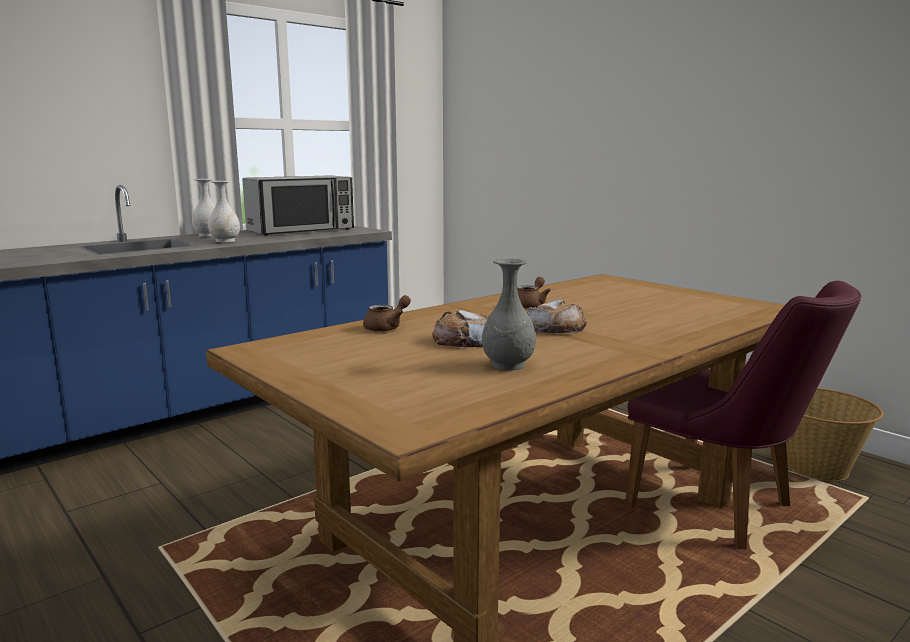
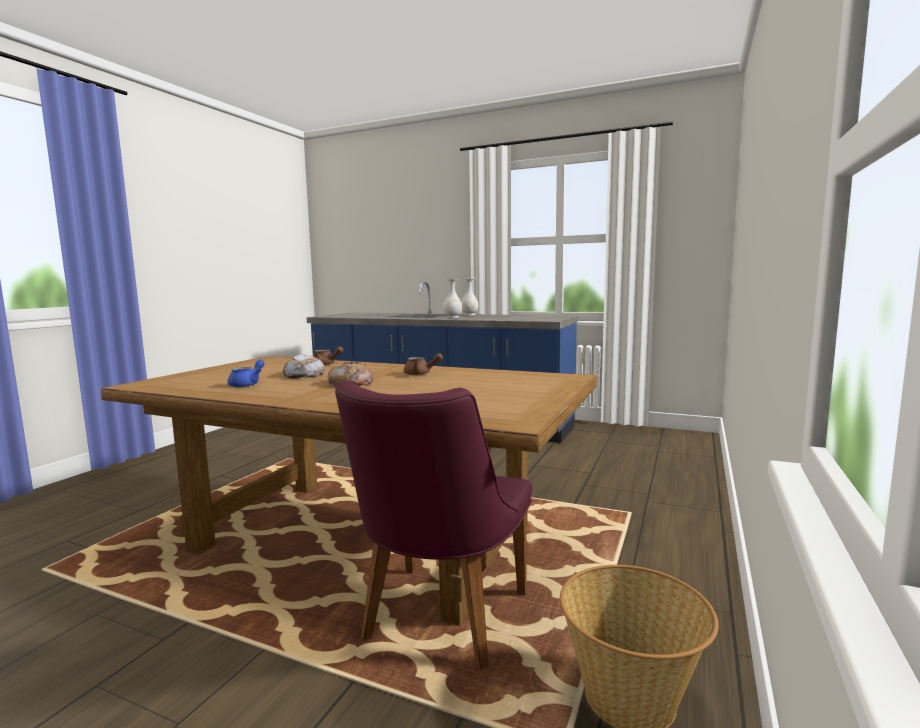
camera: 65 degrees right, 5 degrees down
microwave [242,175,354,236] -> none
grey vase [482,258,536,370] -> blue teapot [227,359,265,387]

